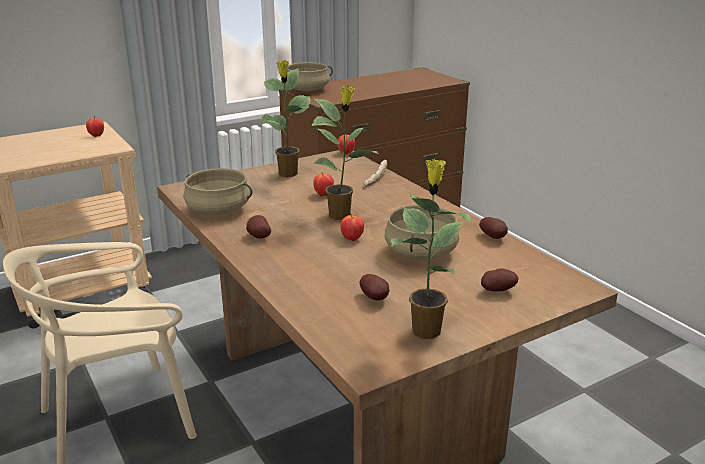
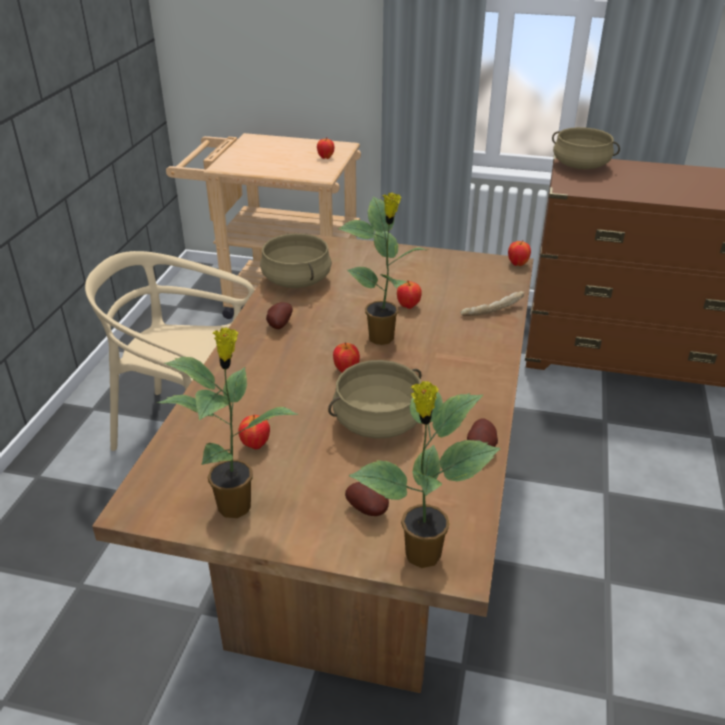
camera: 45 degrees right, 10 degrees up
potted plant [260,60,311,177] -> potted plant moved to [349,381,501,568]
potato [360,274,389,300] -> apple [238,415,270,449]

